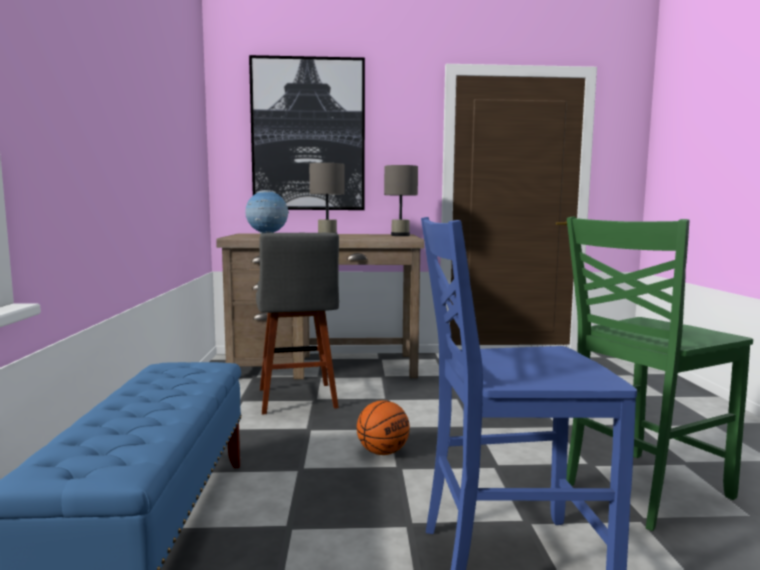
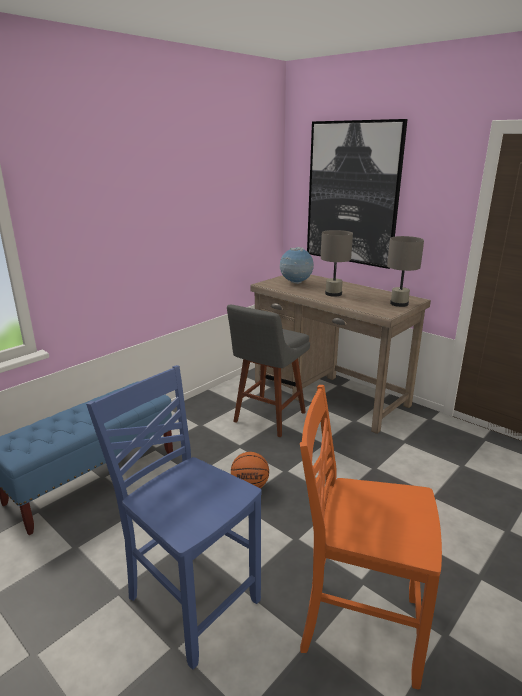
camera: 45 degrees right, 15 degrees up
green chair [566,217,753,531] -> orange chair [300,385,442,689]

